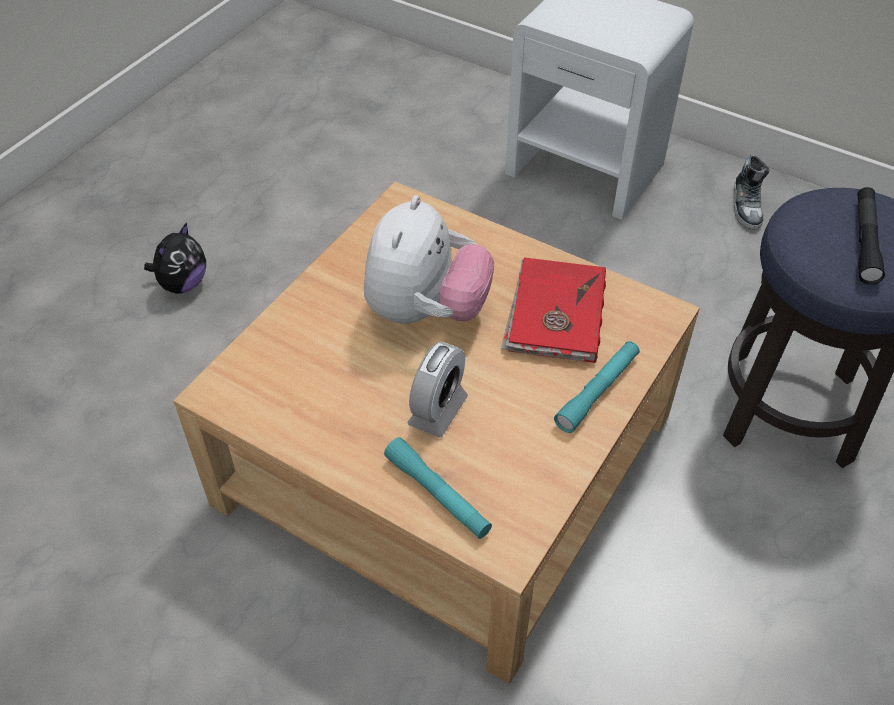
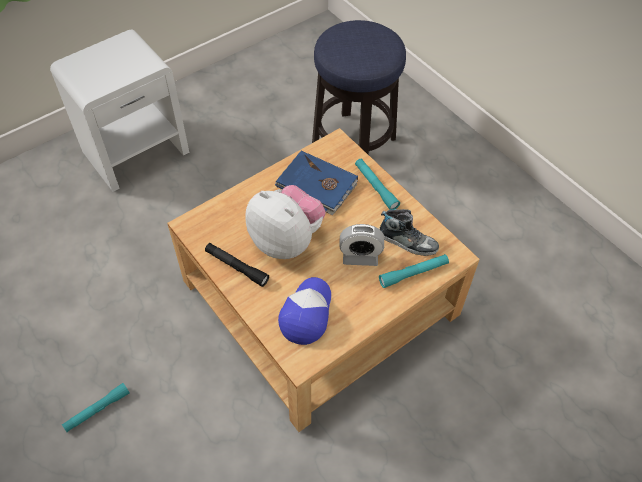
camera: 70 degrees left, 5 degrees up
plush toy [144,222,206,294] -> turquoise flashlight [62,383,130,432]
alarm clock [407,341,468,438] -> alarm clock turned 135 degrees clockwise [339,224,384,266]
red book [501,258,606,363] -> blue book [275,151,358,215]
shoe [734,155,770,229] -> shoe moved to [379,209,439,256]
black flashlight [857,187,885,284] -> black flashlight moved to [205,243,269,287]
none -> cap [278,277,331,345]

